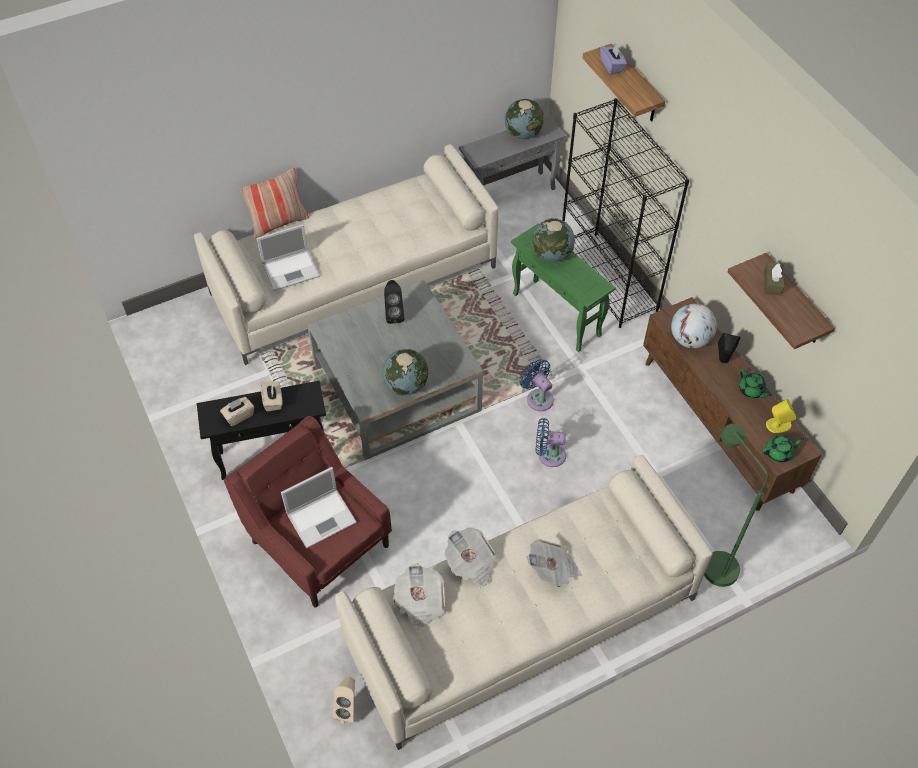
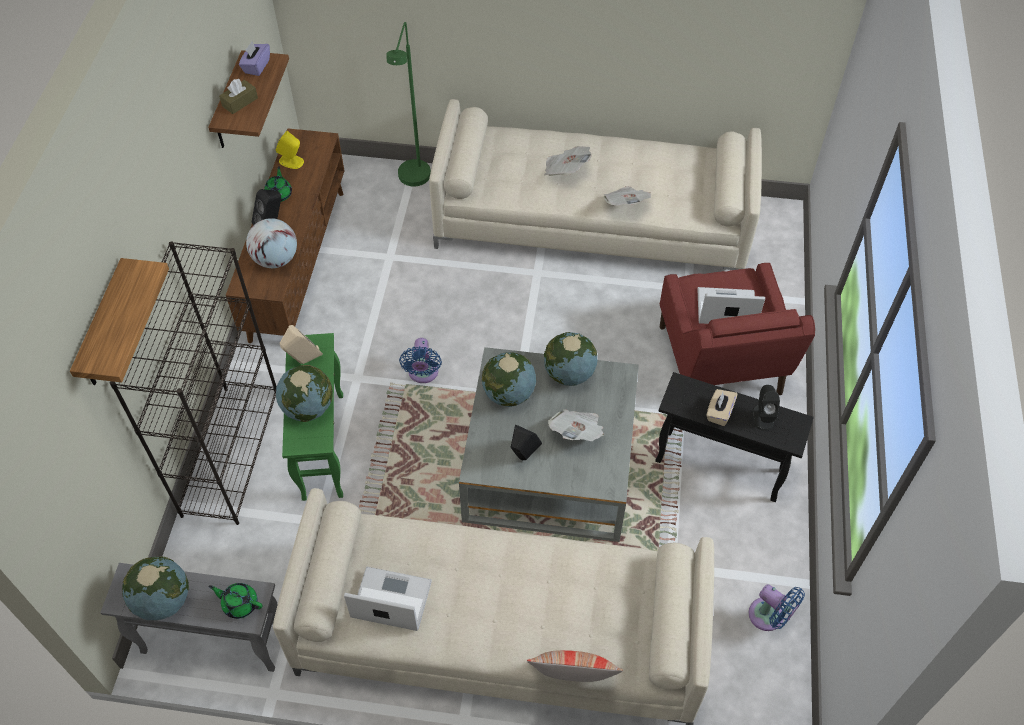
camera: 145 degrees left, 0 degrees up
beige tissue box [220,397,254,426] -> black speaker [752,385,780,431]
laptop [257,224,320,291] -> laptop moved to [344,566,432,631]
beige speaker [332,677,355,724] -> beige speaker moved to [280,325,323,364]
newspaper [393,563,445,630] -> newspaper moved to [548,409,604,441]
blue fan [536,418,566,467] -> blue fan moved to [748,584,805,631]
purple tissue box [600,44,627,74] -> purple tissue box moved to [239,41,270,76]
green teapot [762,435,804,462] -> green teapot moved to [209,583,263,619]
none -> globe [482,352,536,407]

